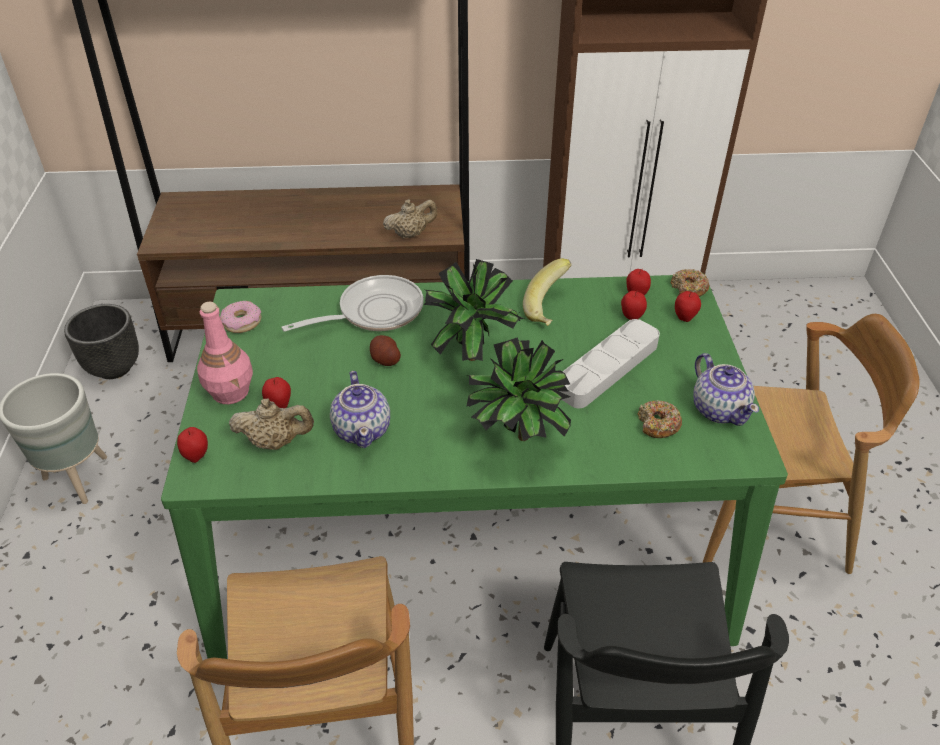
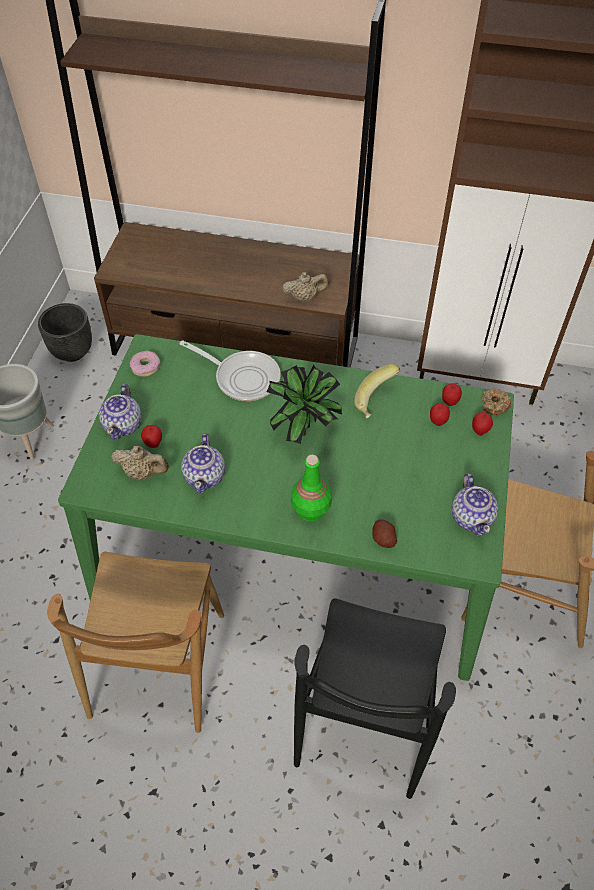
camera: 15 degrees right, 10 degrees up
apple [177,427,208,463] -> none
pink bottle [197,302,253,404] -> teapot [99,384,142,440]
frying pan [281,275,423,332] -> frying pan turned 45 degrees clockwise [179,340,281,401]
potato [370,335,401,366] -> potato moved to [372,519,397,548]
potted plant [466,337,571,441] -> green bottle [291,455,332,522]
grey tray [559,319,660,408] -> none
donut [638,400,682,438] -> none

